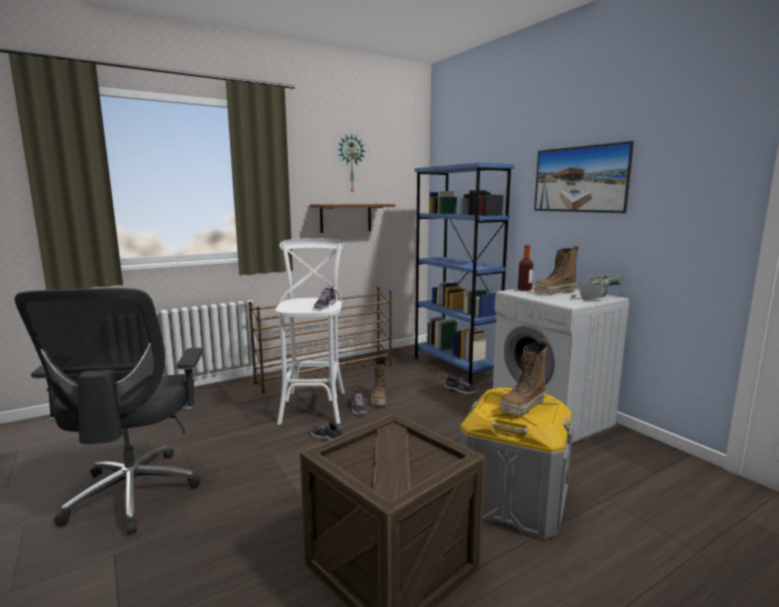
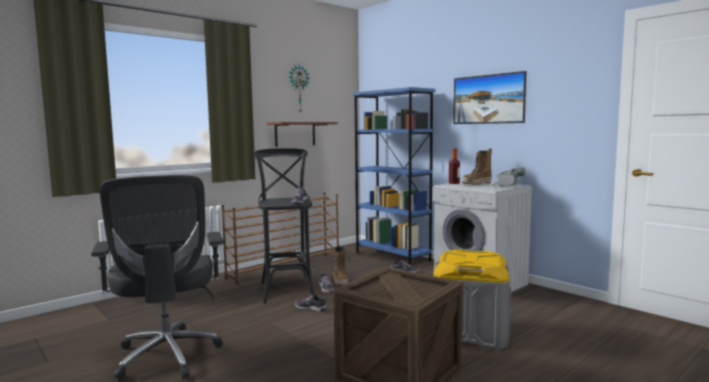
camera: 10 degrees left, 5 degrees down
white stool [275,238,345,425] -> black stool [254,148,315,304]
boot [500,339,548,416] -> none

